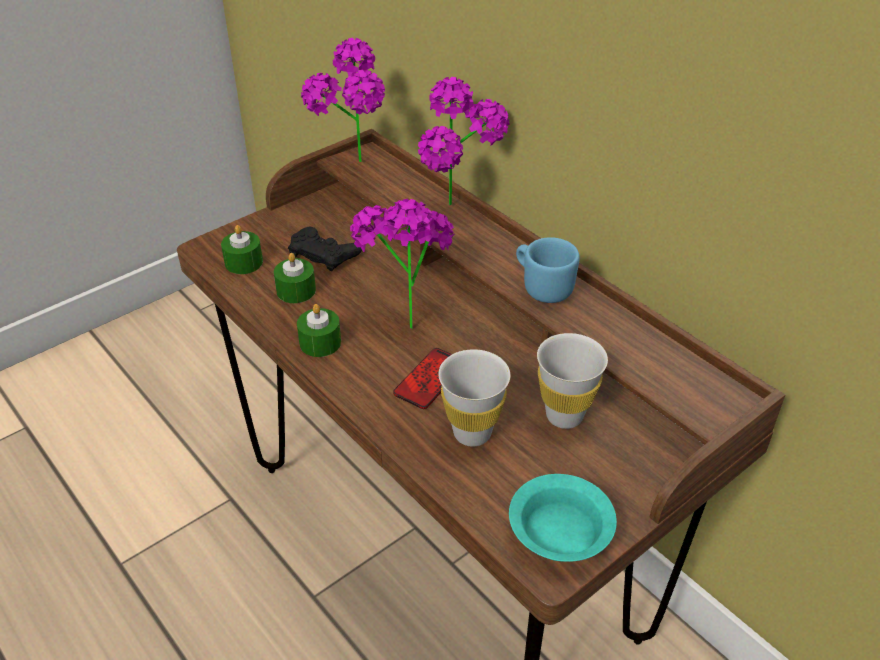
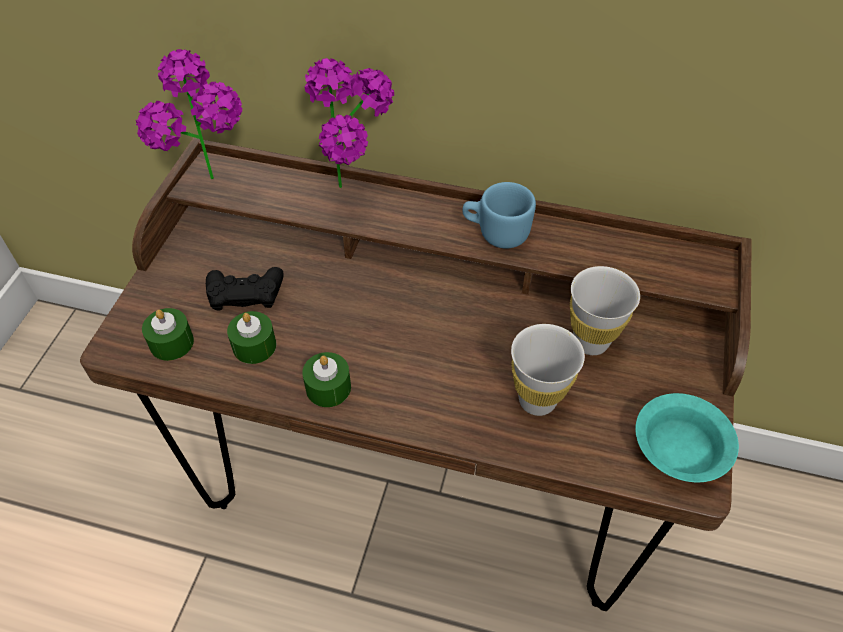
camera: 35 degrees left, 10 degrees up
potted plant [350,199,454,329] -> none
phone [393,348,452,409] -> none

